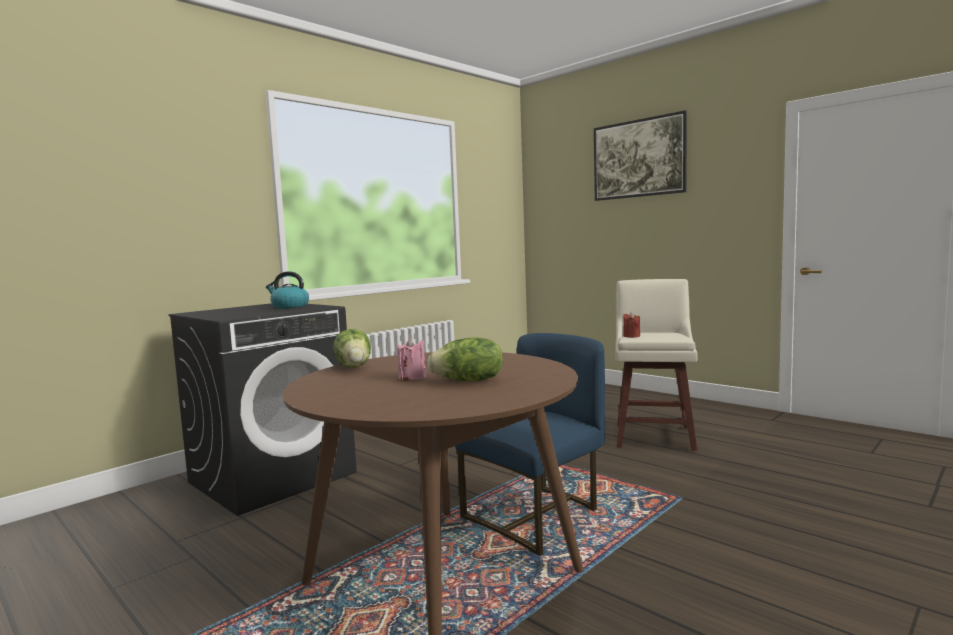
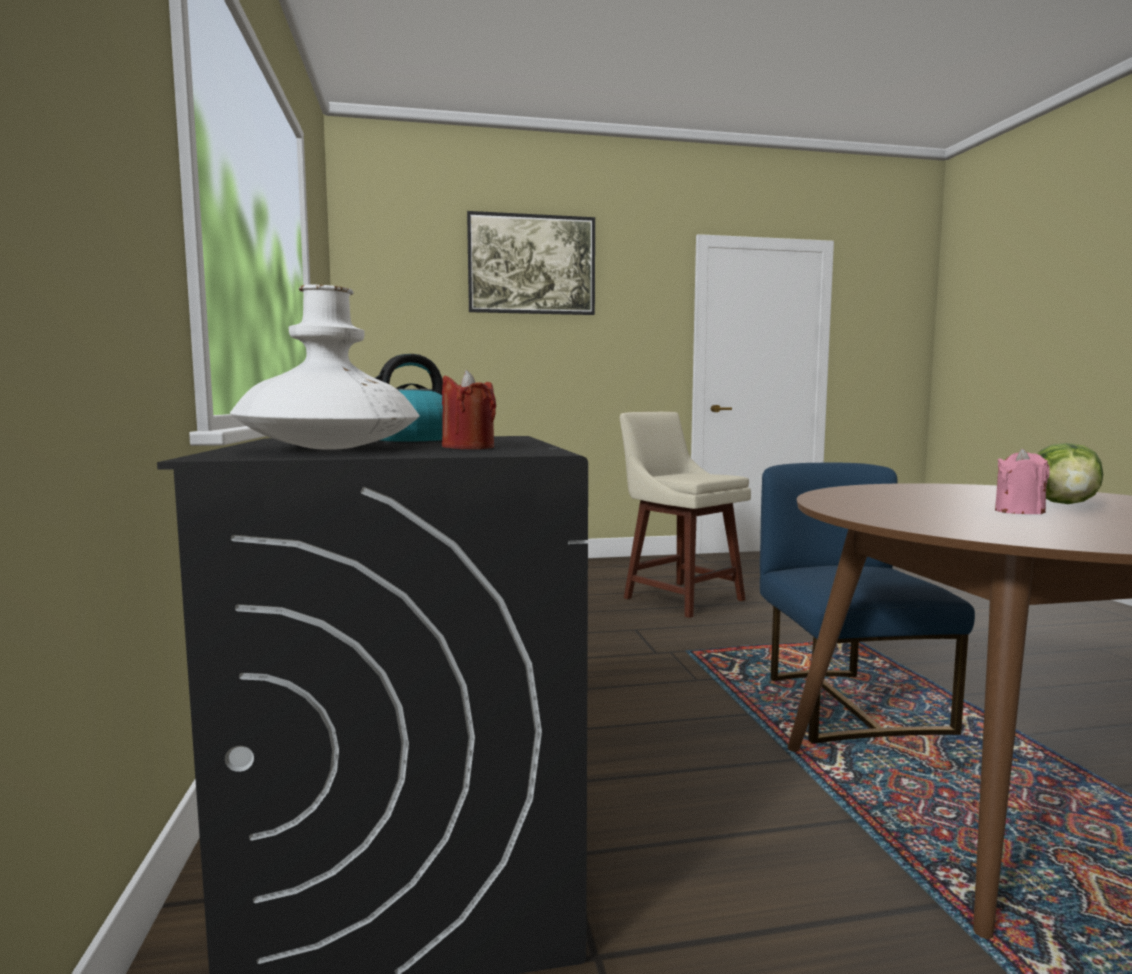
camera: 55 degrees left, 0 degrees up
lettuce [333,329,371,368] -> none
red candle [623,313,640,338] -> red candle moved to [442,370,496,449]
none -> white vase [230,285,420,450]

